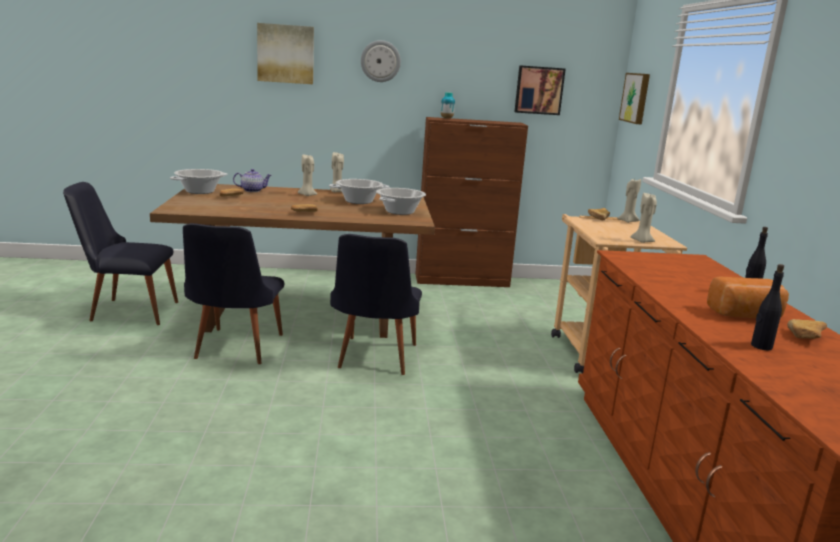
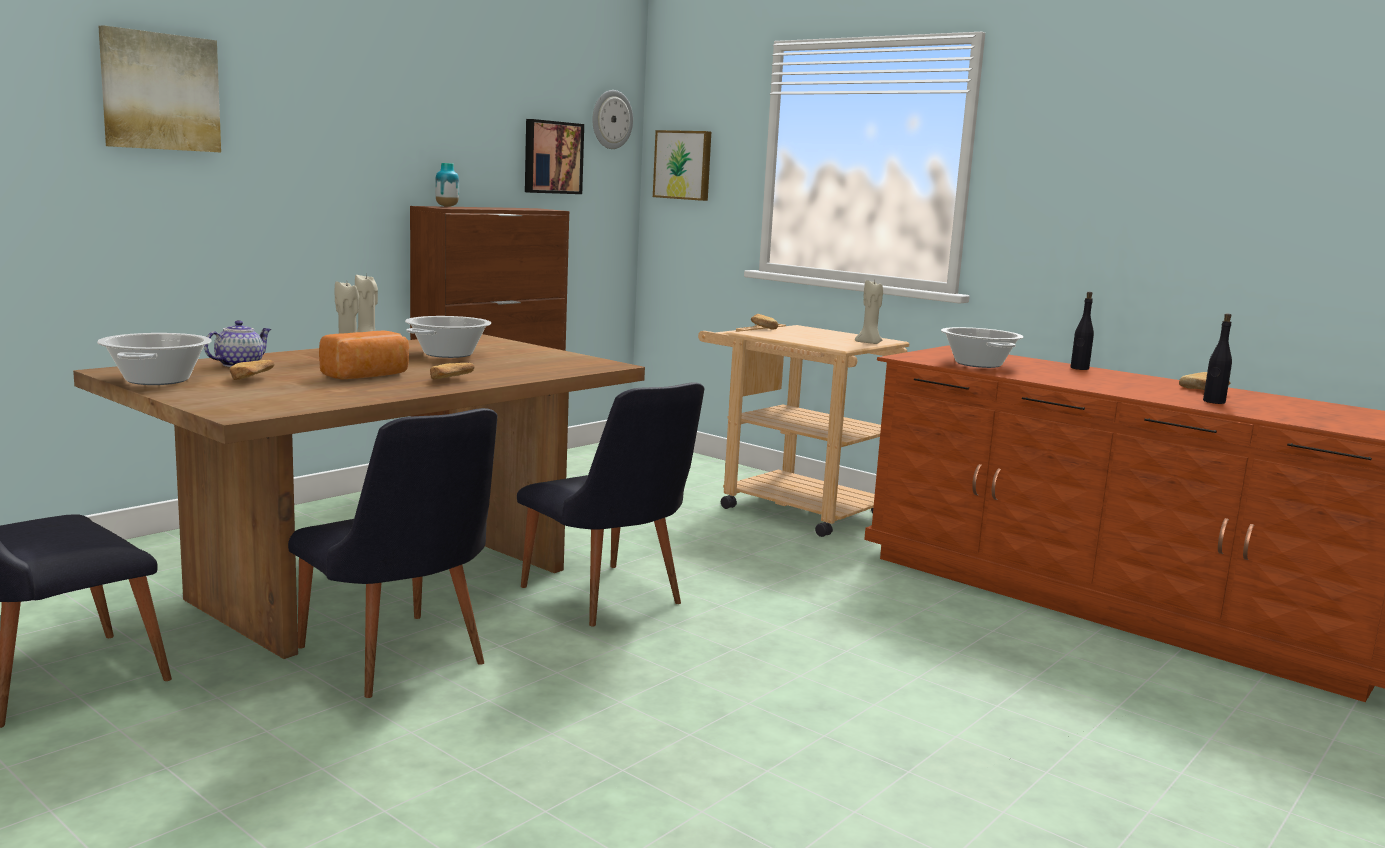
camera: 45 degrees left, 5 degrees down
wall clock [361,40,401,82] -> wall clock moved to [592,90,633,149]
cooking pot [376,188,426,215] -> cooking pot moved to [941,327,1024,368]
beige candle [617,179,641,223] -> none
bread [707,276,789,318] -> bread moved to [319,331,409,379]

